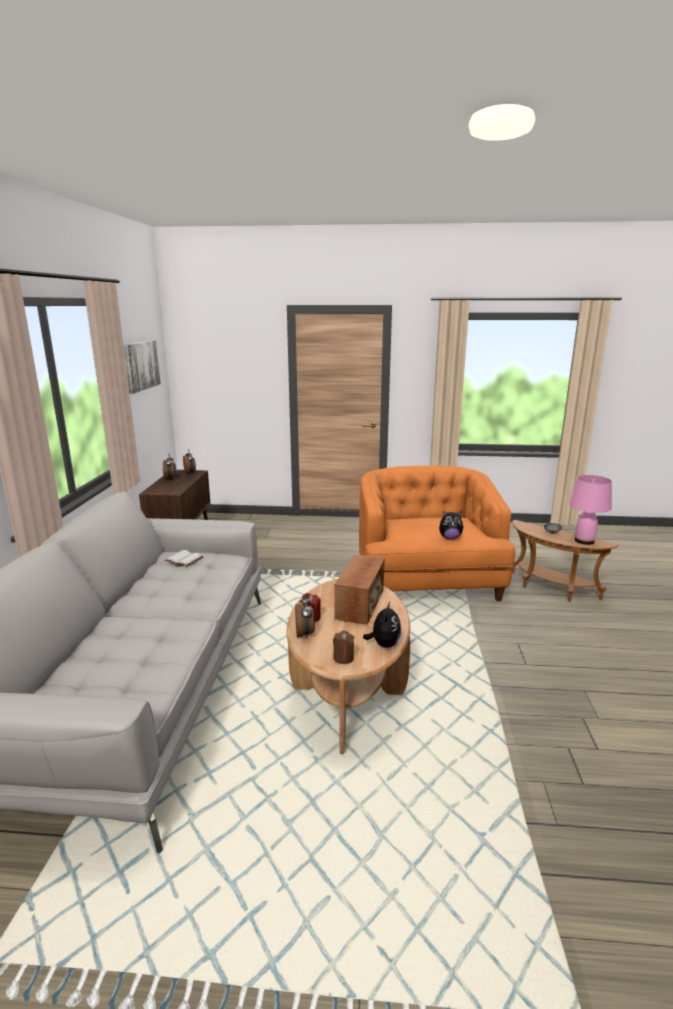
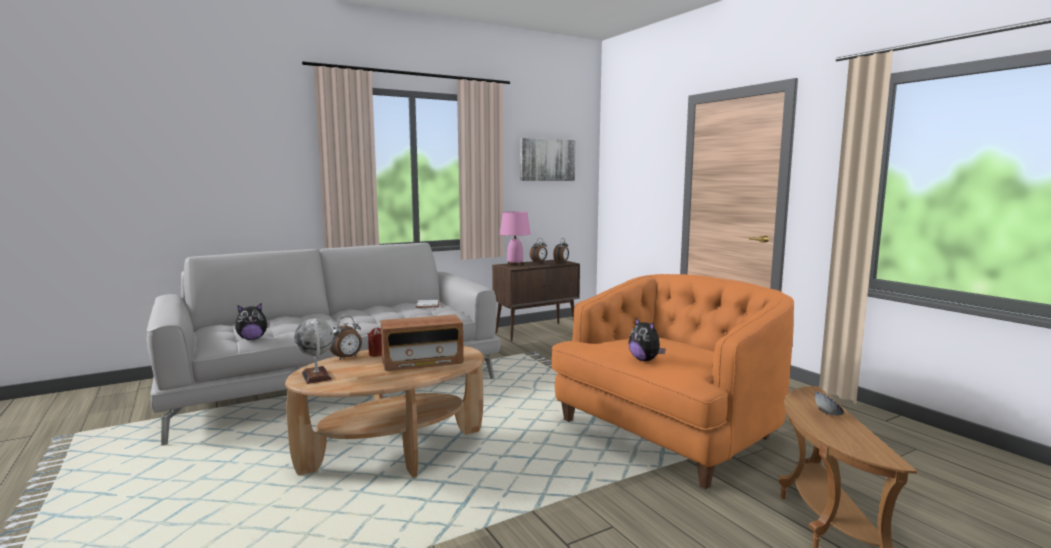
camera: 55 degrees right, 10 degrees down
brown candle [333,631,355,664] -> globe [294,318,334,384]
plush toy [363,602,401,648] -> plush toy moved to [235,304,270,340]
pink table lamp [569,475,612,545] -> pink table lamp moved to [500,211,531,266]

